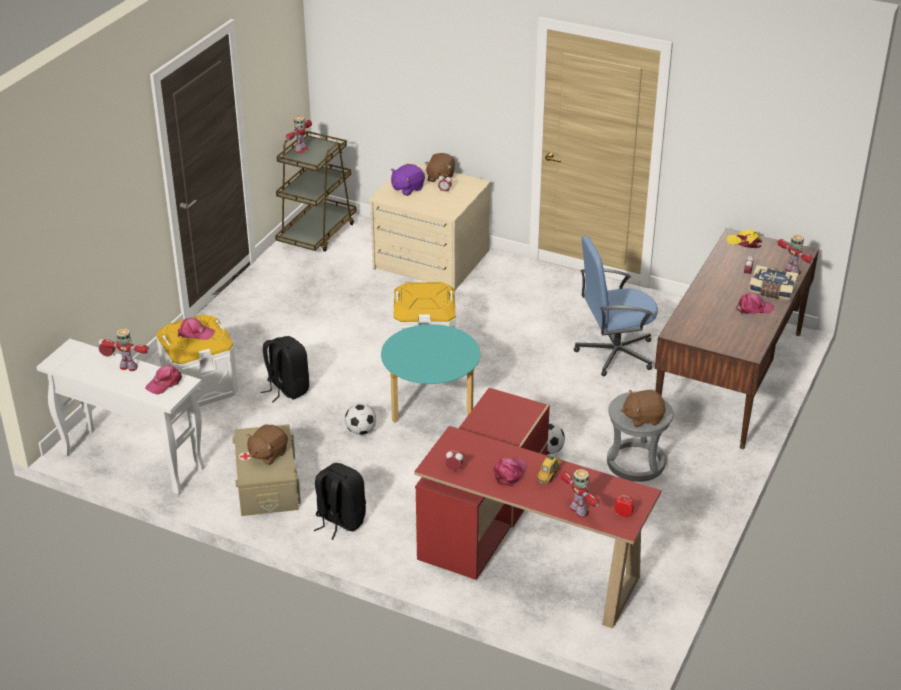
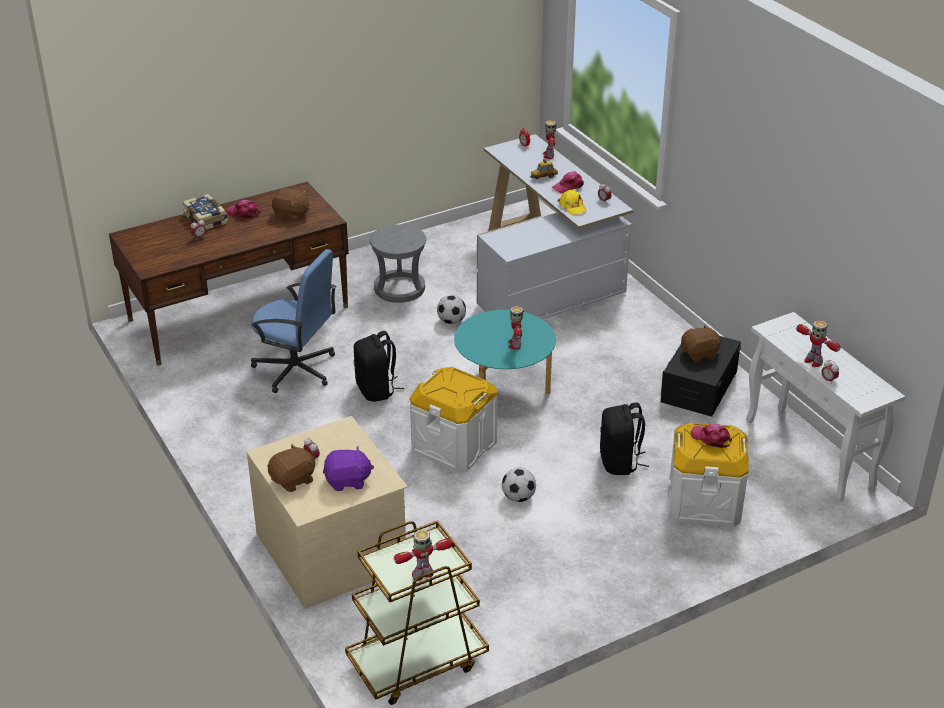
camera: 145 degrees left, 0 degrees up
pink cap [145,365,182,395] -> none
beige storage box [232,424,301,516] -> black storage box [660,328,741,417]
black backpack [314,463,366,540] -> black backpack moved to [354,331,404,402]
football [345,403,376,435] -> football moved to [502,468,536,502]
red desk [414,388,661,629] -> white desk [477,134,633,319]
brown plush toy [621,390,665,427] -> brown plush toy moved to [272,188,310,222]
yellow cap [727,230,762,248] -> yellow cap moved to [557,190,587,215]
toy robot [777,235,814,275] -> toy robot moved to [508,306,523,349]

